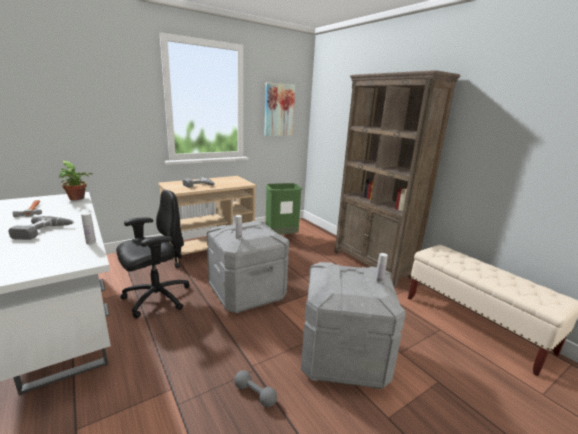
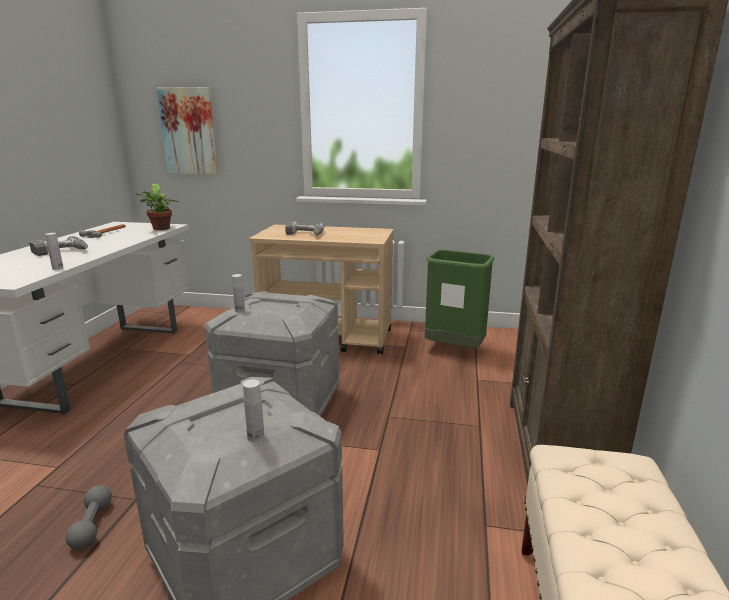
camera: 45 degrees right, 0 degrees up
black office chair [116,190,190,318] -> none
picture [264,83,295,136] -> picture moved to [157,87,218,174]

